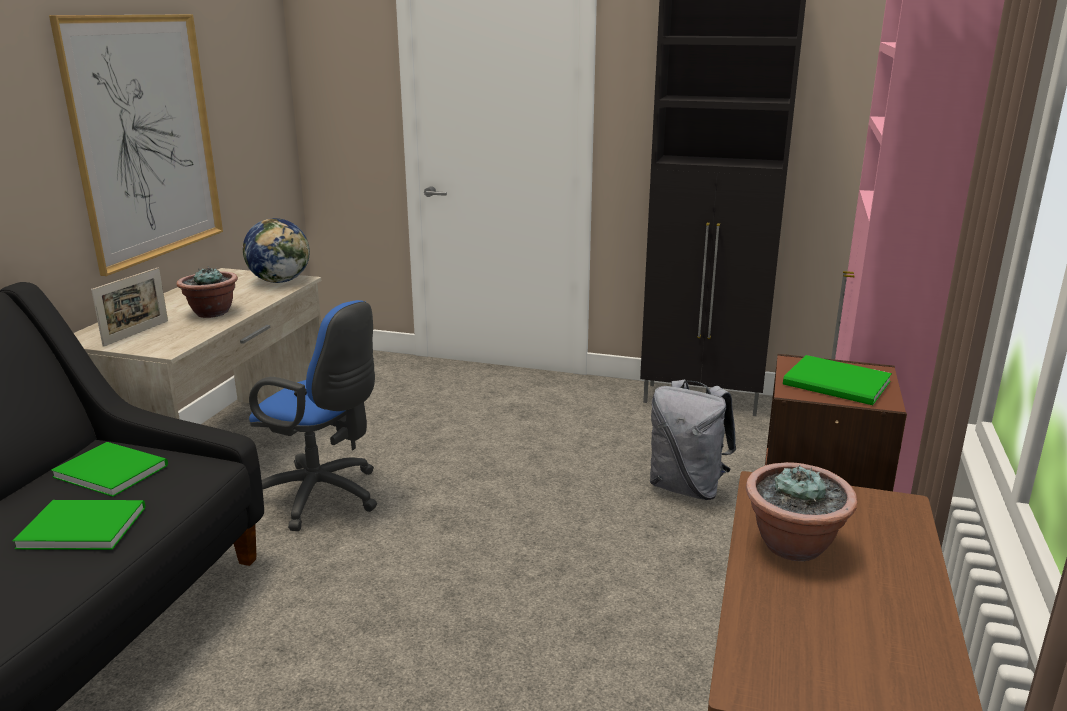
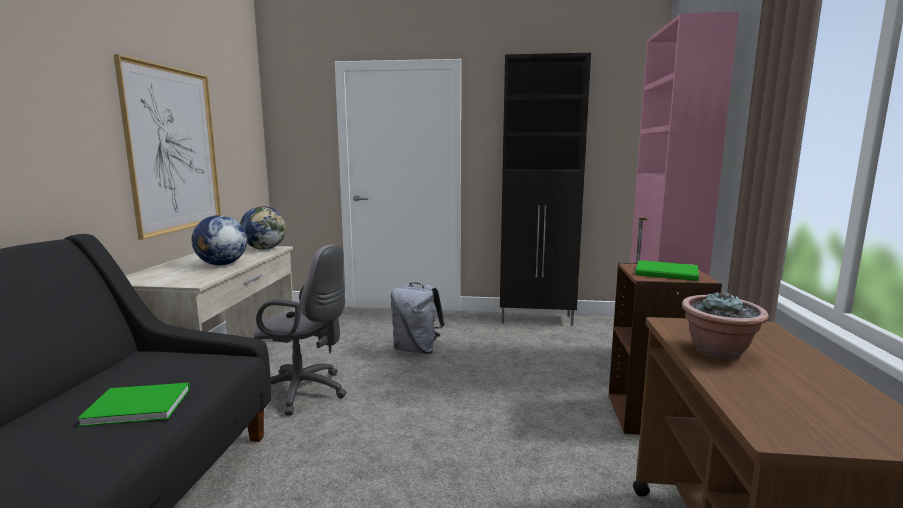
camera: 10 degrees left, 10 degrees down
green book [51,442,168,497] -> none
picture frame [91,267,168,347] -> none
potted plant [177,266,238,318] -> globe [192,215,247,265]
blue office chair [249,300,377,531] -> grey office chair [253,245,347,416]
grey backpack [650,379,736,500] -> grey backpack moved to [391,282,445,354]

